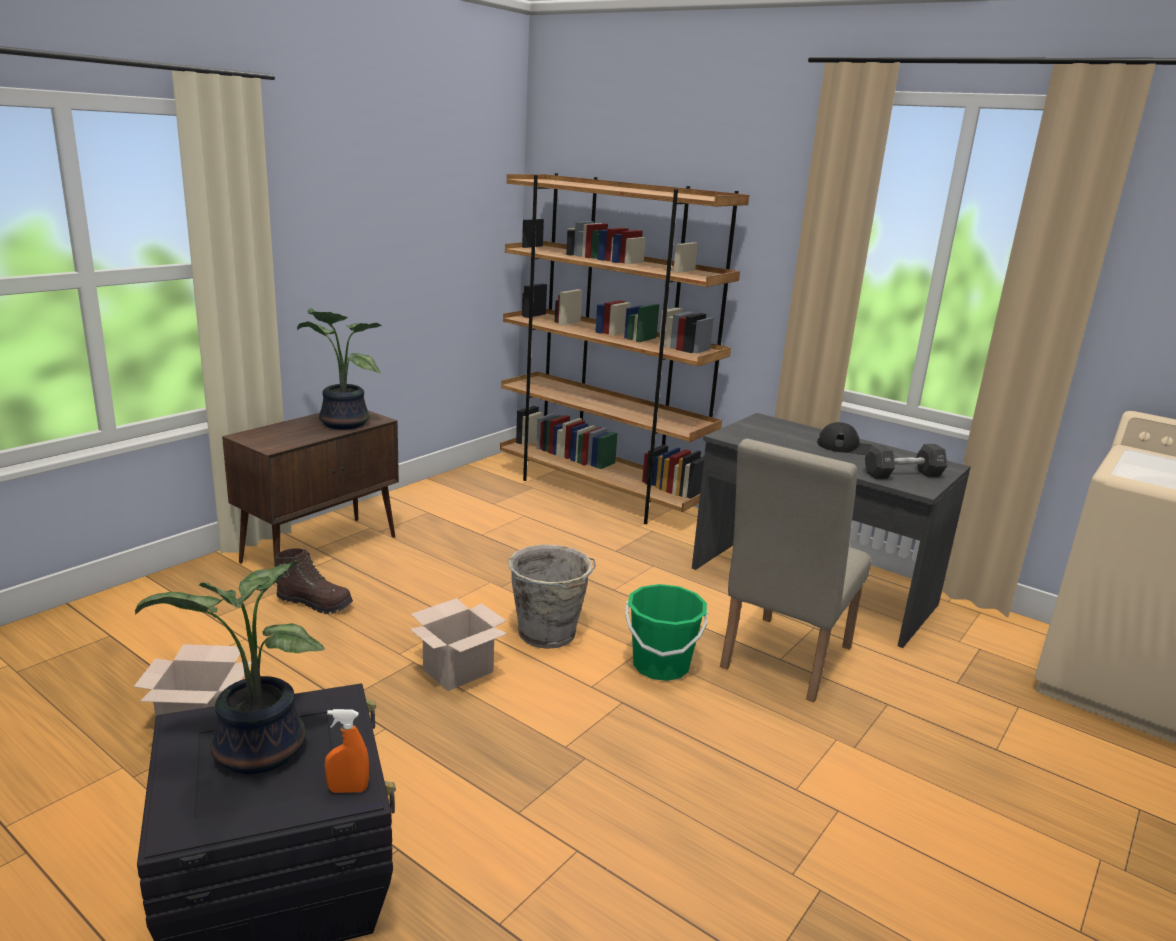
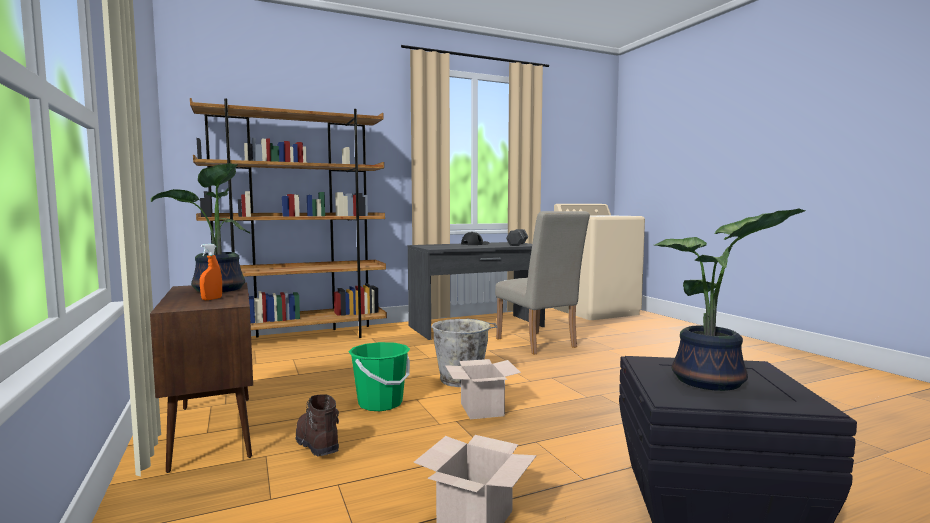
camera: 60 degrees left, 15 degrees down
brown boot [275,548,353,614] -> brown boot turned 75 degrees counterclockwise [296,394,339,456]
orange spray bottle [325,709,369,793] -> orange spray bottle moved to [200,244,222,300]
green bucket [625,584,708,681] -> green bucket moved to [348,342,410,411]

